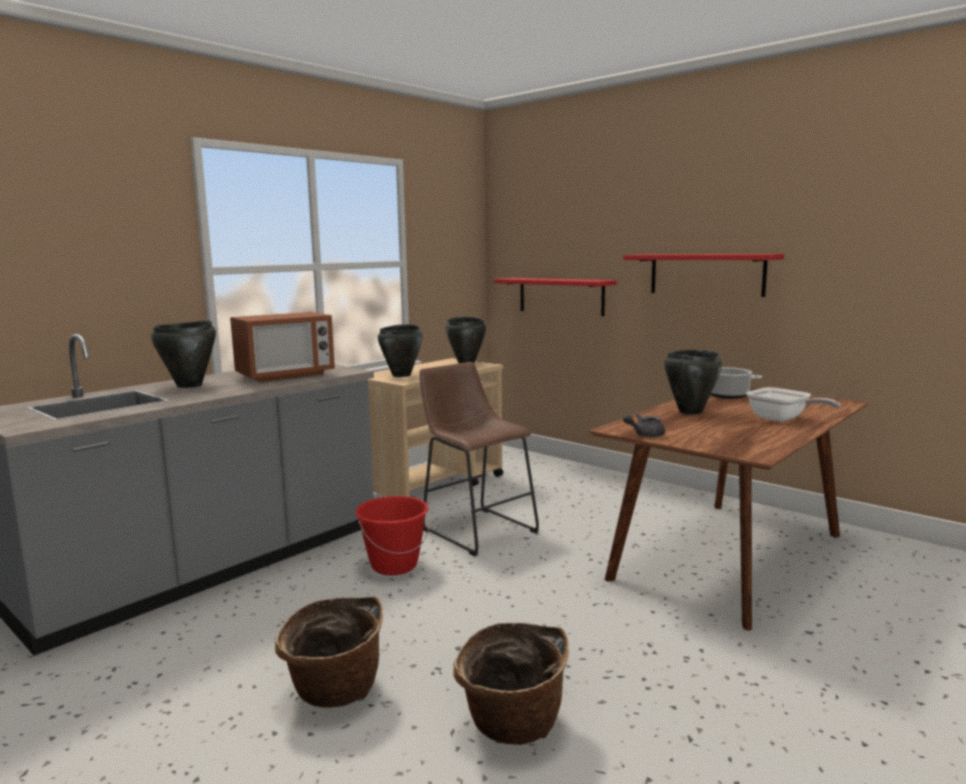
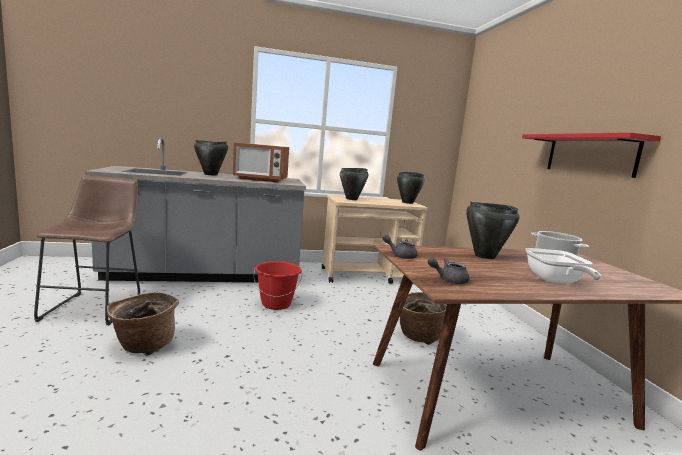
camera: 35 degrees right, 0 degrees up
brown stool [420,362,539,556] -> brown stool moved to [34,175,140,325]
basket [453,623,569,745] -> basket moved to [400,292,447,345]
red shelf [494,278,617,316] -> none
none -> grey teapot [427,257,469,284]

